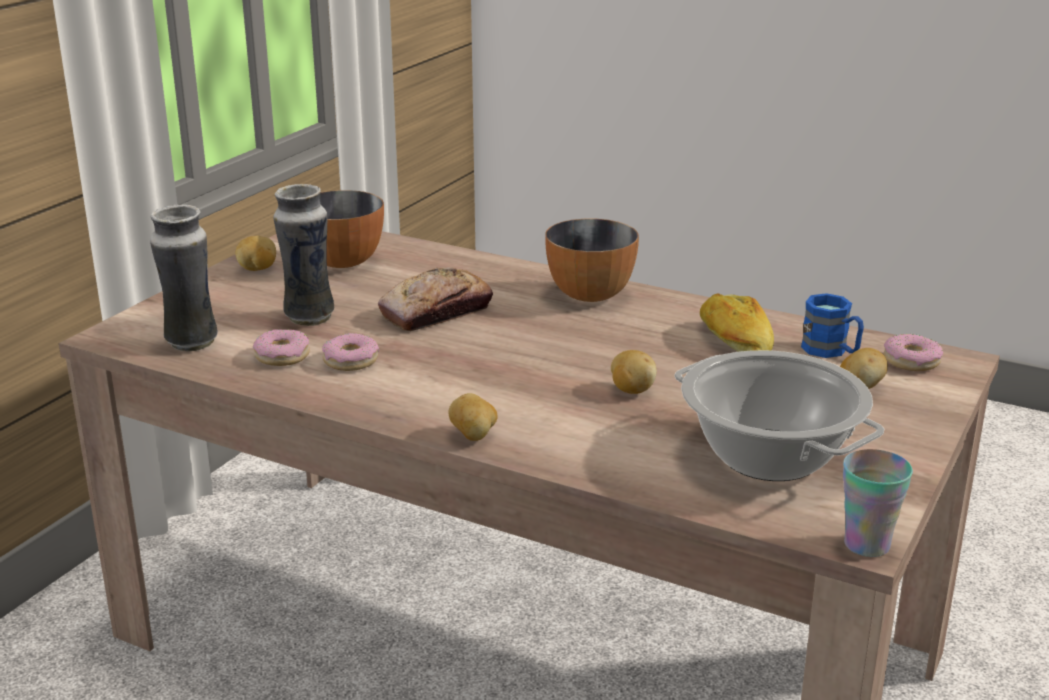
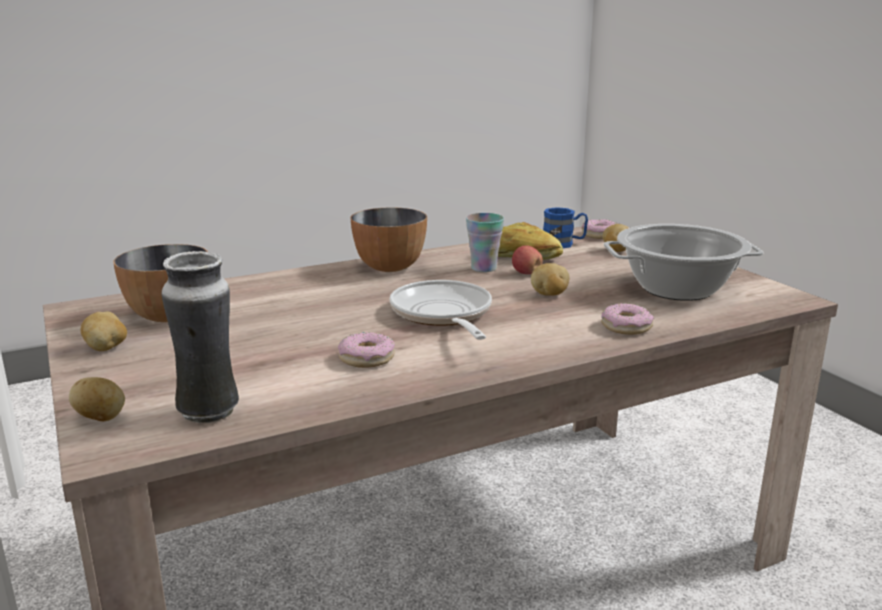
camera: 55 degrees left, 5 degrees down
donut [253,329,310,366] -> donut moved to [601,303,654,335]
vase [273,184,334,326] -> none
bread [378,267,493,331] -> none
potato [449,393,498,441] -> potato moved to [69,377,125,421]
cup [843,449,913,557] -> cup moved to [466,213,504,272]
none -> frying pan [390,280,492,340]
none -> apple [512,245,543,274]

